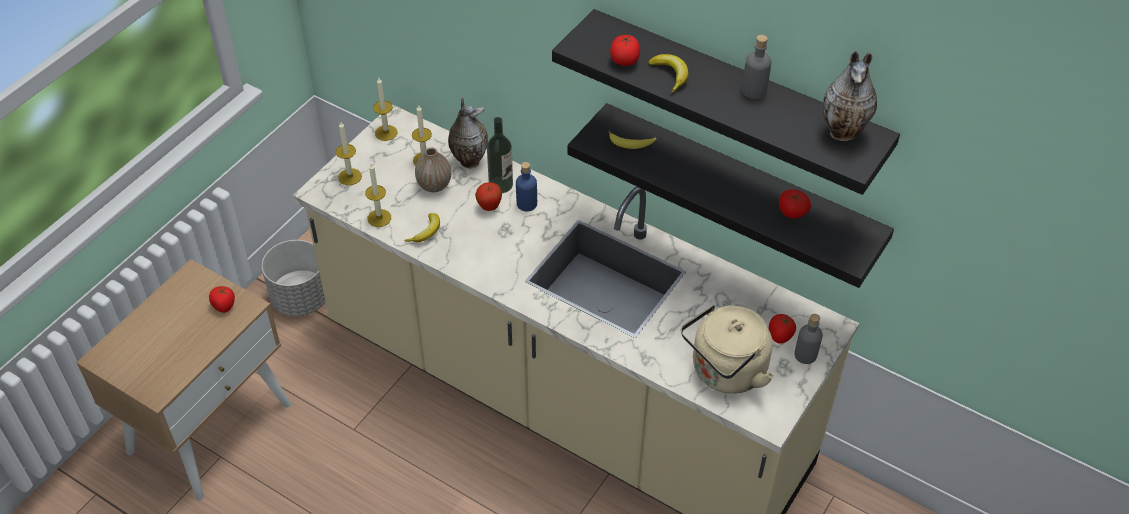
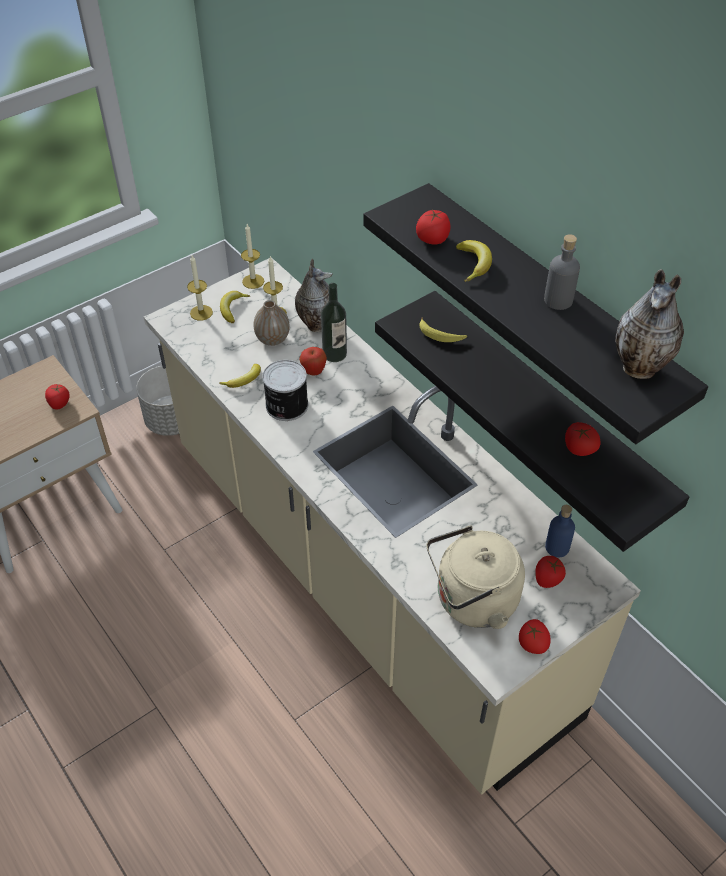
camera: 20 degrees right, 0 degrees up
candle [365,163,391,227] -> none
blue bottle [516,162,537,211] -> blue bottle moved to [545,505,575,557]
grey bottle [794,314,823,364] -> none
none -> banana [220,291,250,323]
none -> can [262,360,308,421]
none -> tomato [519,619,551,654]

